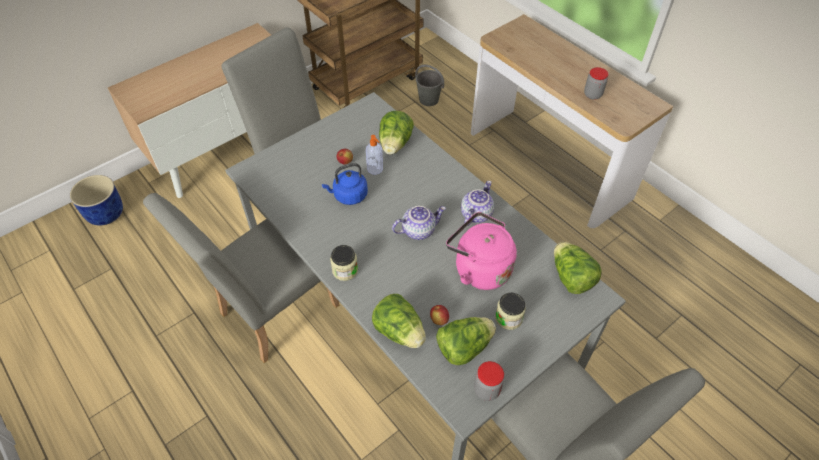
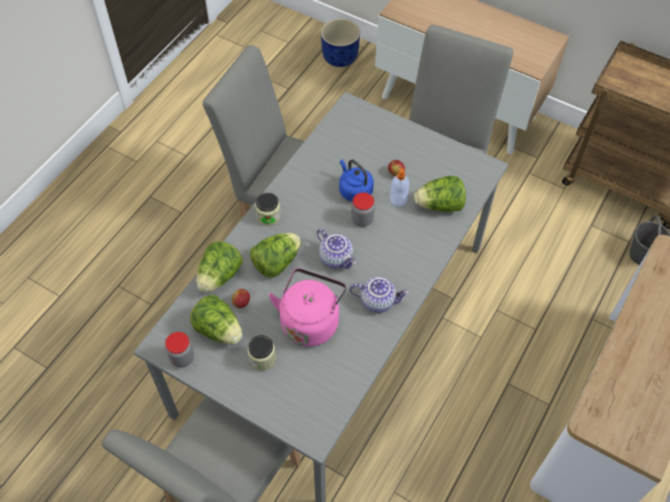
camera: 70 degrees right, 5 degrees up
lettuce [554,242,601,294] -> lettuce moved to [250,233,301,278]
jar [584,67,608,100] -> jar moved to [351,192,375,227]

